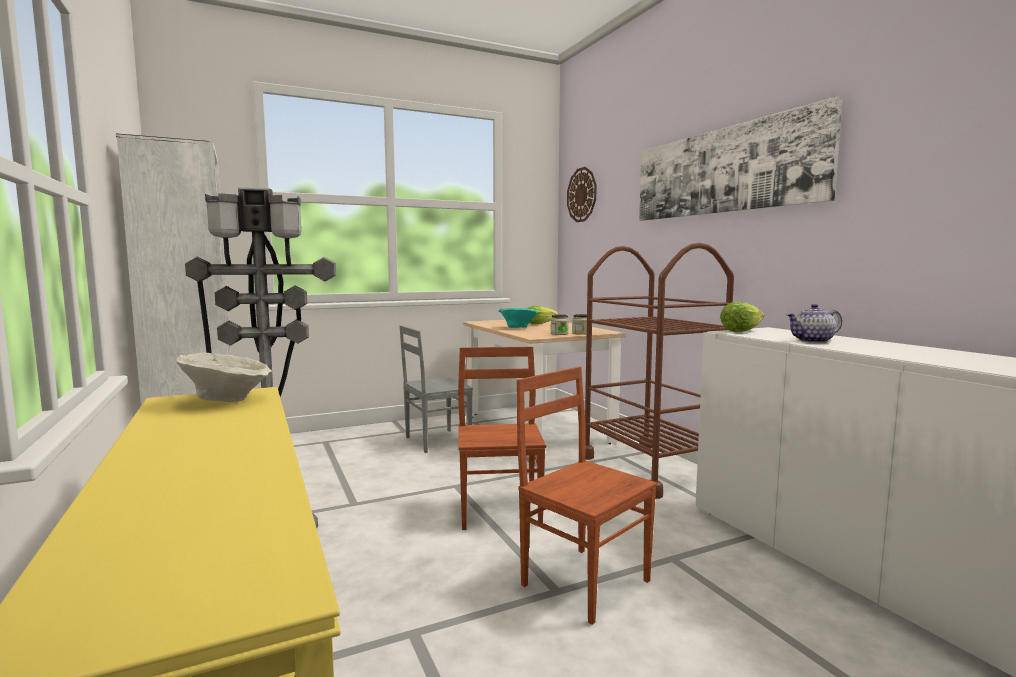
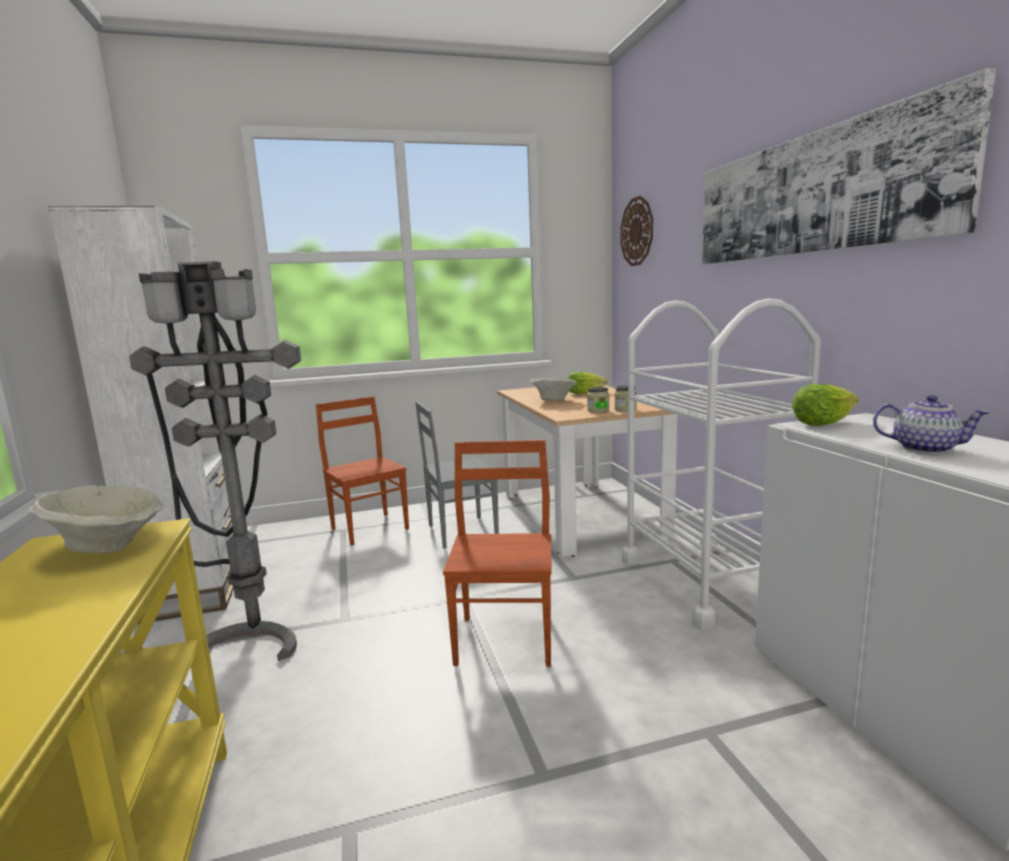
camera: 10 degrees right, 5 degrees up
turquoise bowl [499,308,537,328] -> beige bowl [530,378,577,401]
brown chair [517,366,657,625] -> brown chair moved to [316,396,409,546]
brown cart [585,242,734,499] -> white cart [622,298,821,630]
teapot [786,304,842,343] -> teapot turned 150 degrees counterclockwise [873,395,990,454]

